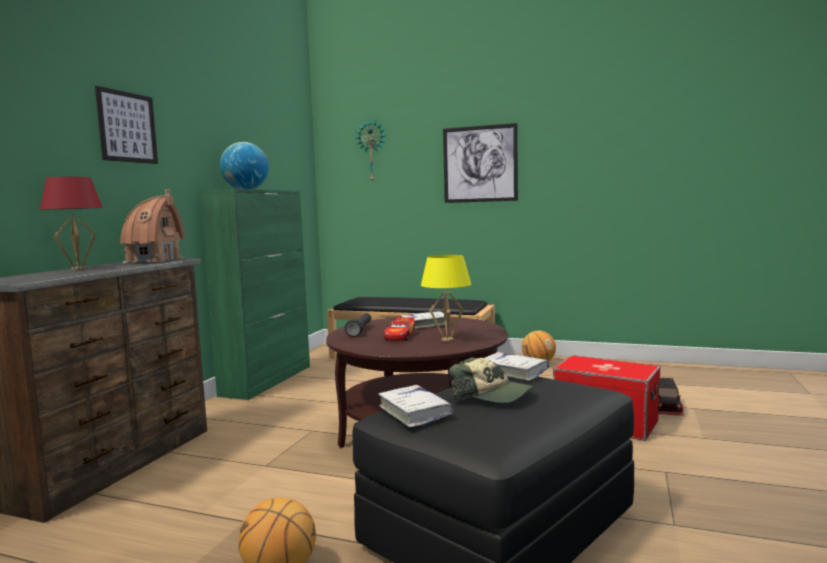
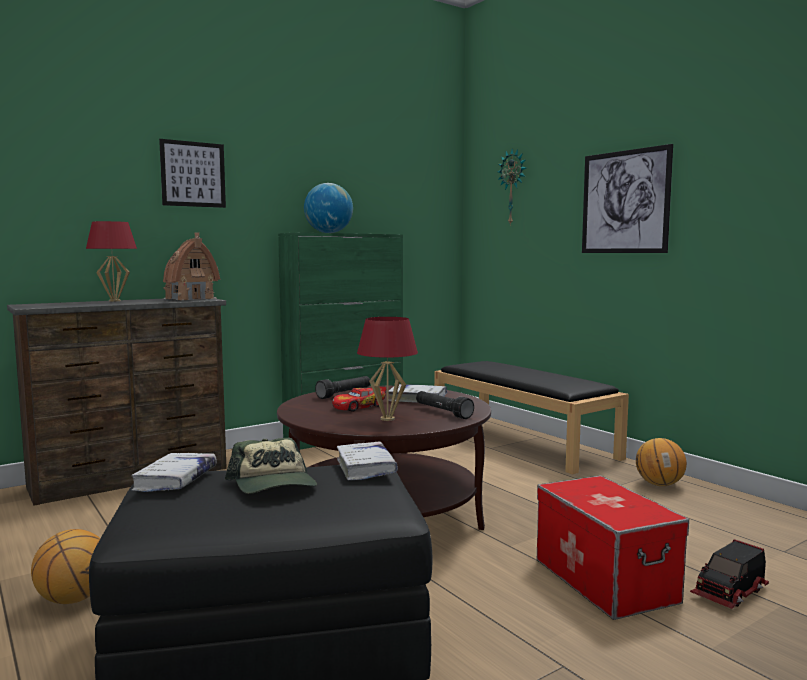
camera: 35 degrees right, 0 degrees up
yellow table lamp [421,255,471,341] -> red table lamp [357,317,418,421]
none -> black flashlight [416,391,474,419]

